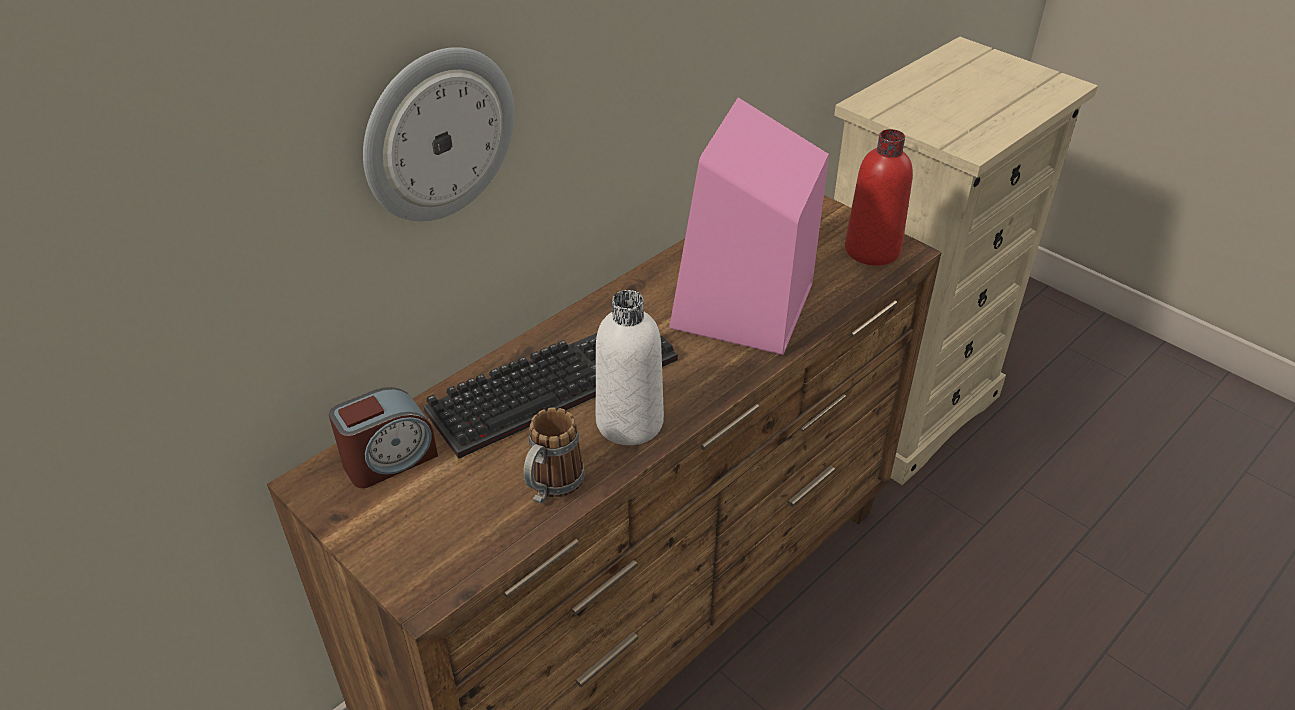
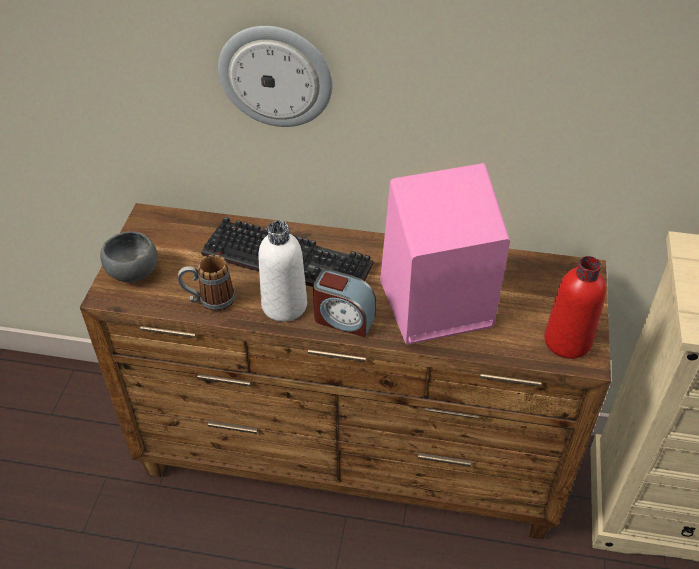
camera: 55 degrees right, 5 degrees up
alarm clock [329,387,438,488] -> alarm clock moved to [313,269,376,337]
none -> grey bowl [100,231,158,282]

